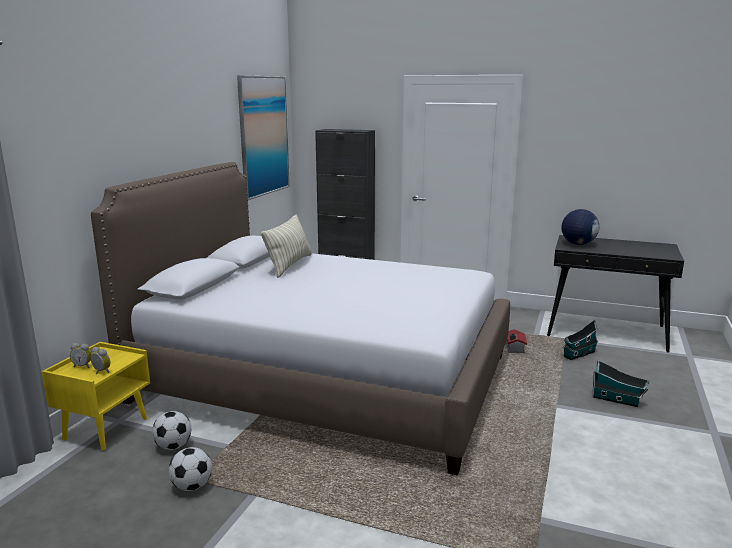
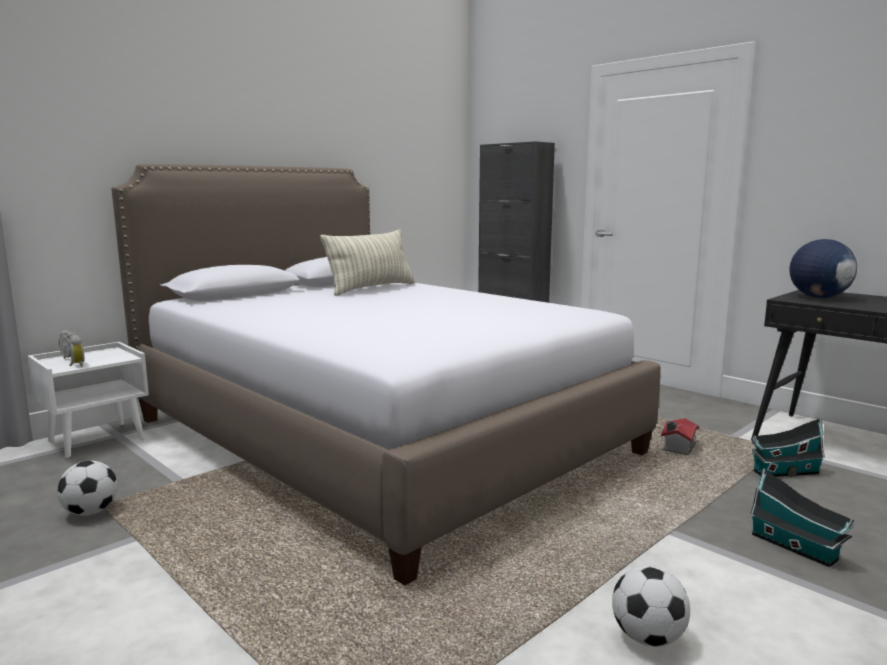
camera: 25 degrees right, 5 degrees down
yellow nightstand [41,342,150,450] -> white nightstand [28,342,149,458]
football [152,411,191,450] -> football moved to [612,566,690,647]
picture [237,75,290,200] -> none

